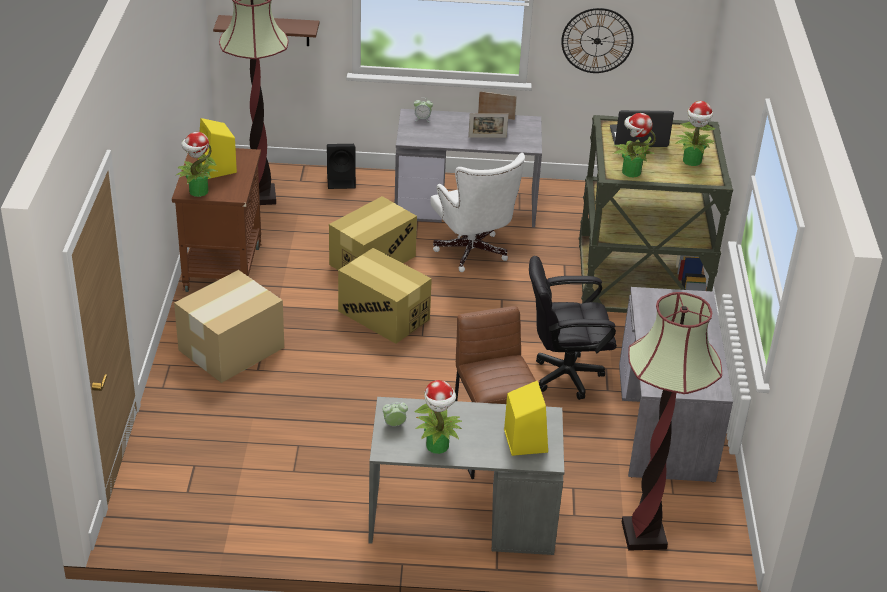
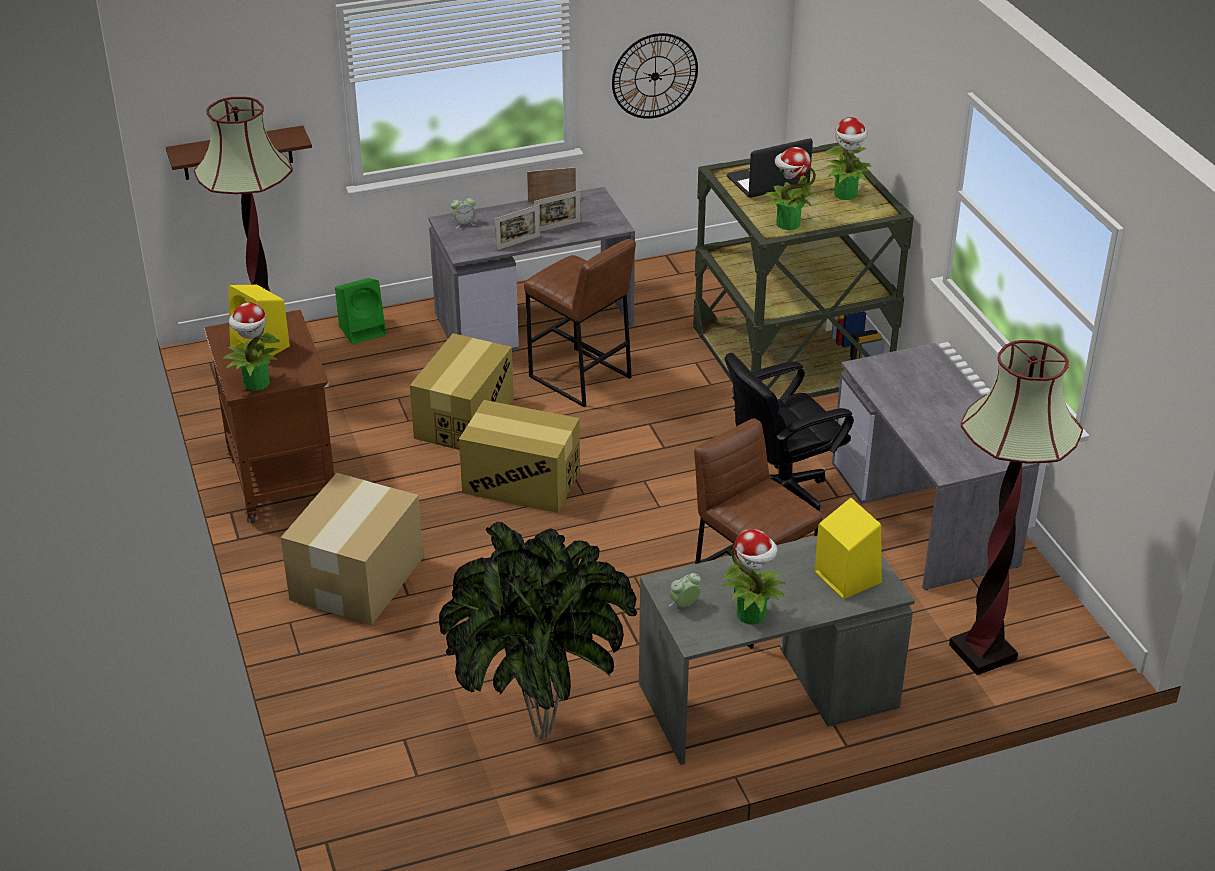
camera: 20 degrees left, 0 degrees up
black speaker [327,144,356,189] -> green speaker [335,278,386,344]
white office chair [430,153,525,272] -> brown stool [524,239,636,407]
none -> potted plant [439,522,637,740]
none -> picture frame [494,205,540,250]

